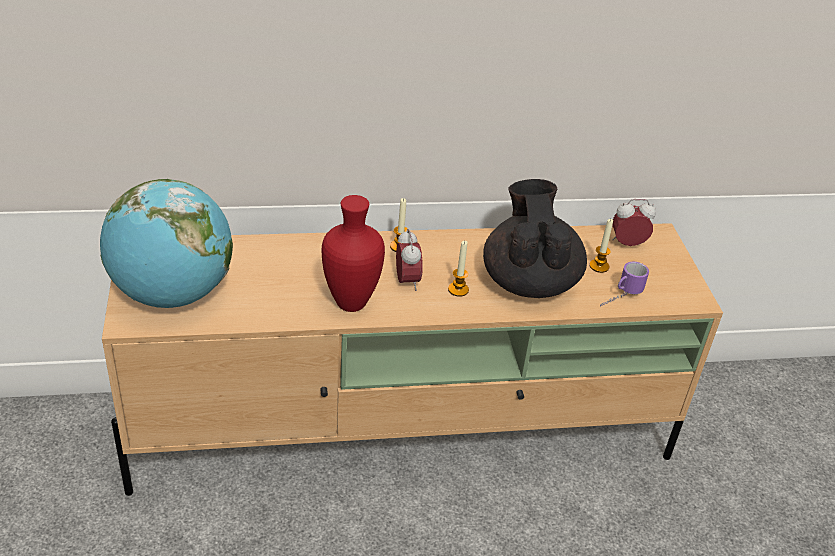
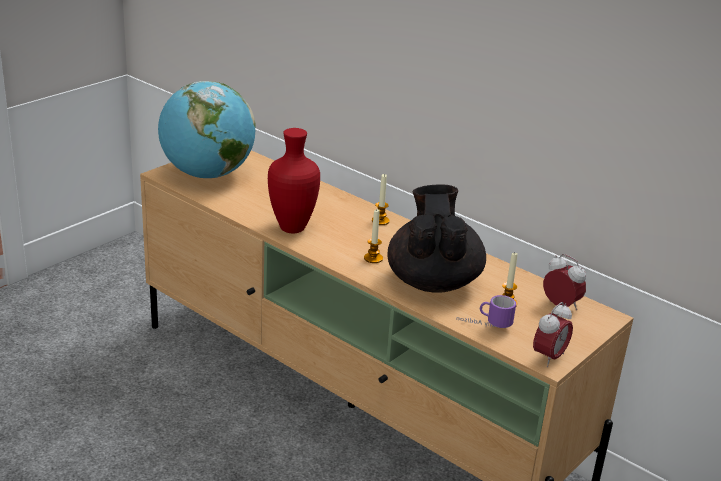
camera: 50 degrees right, 10 degrees down
alarm clock [396,229,423,291] -> alarm clock moved to [533,302,573,367]
black teapot [483,179,587,298] -> black teapot turned 45 degrees counterclockwise [387,184,486,293]

